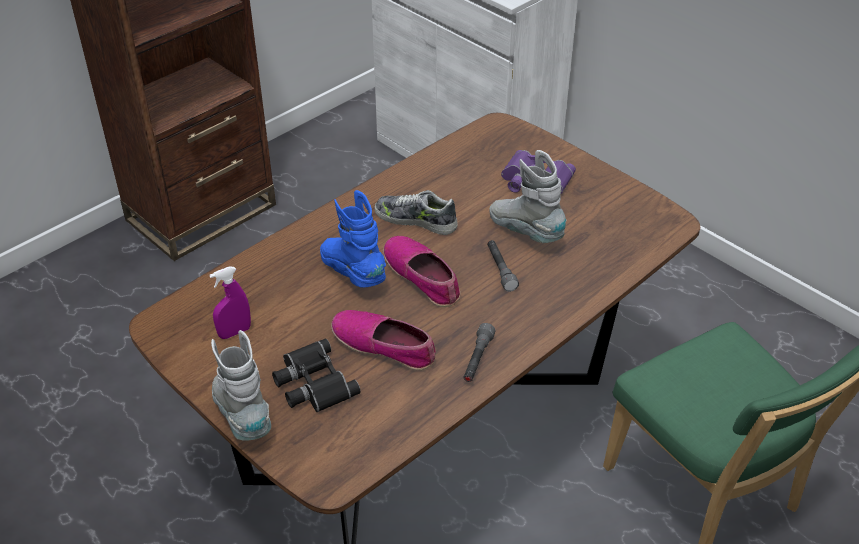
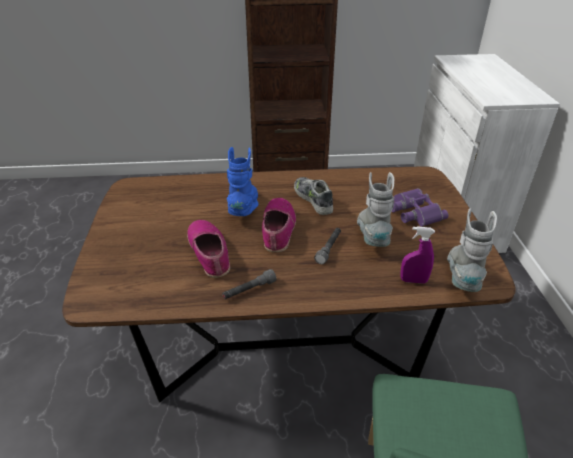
camera: 40 degrees right, 5 degrees down
purple spray bottle [210,266,251,339] -> purple spray bottle moved to [400,226,435,284]
grey boot [211,330,271,440] -> grey boot moved to [447,208,497,292]
black binoculars [272,339,361,412] -> none

